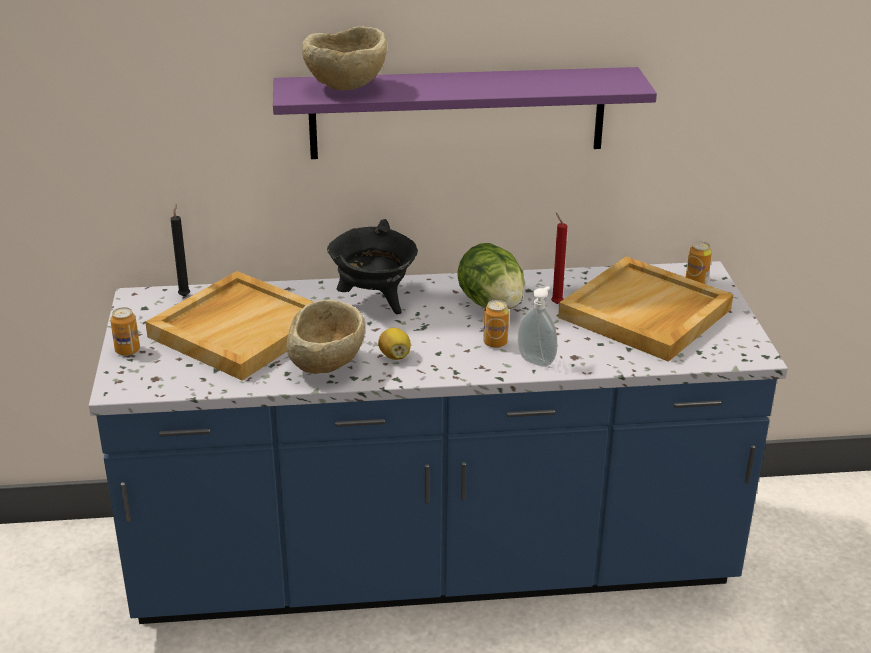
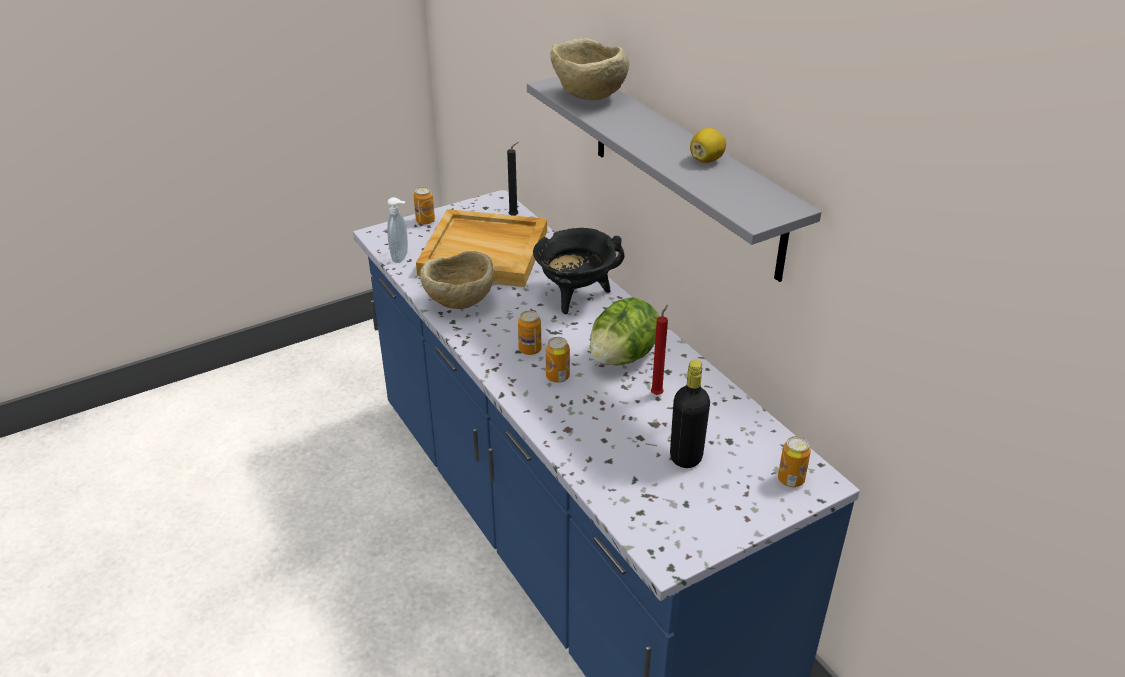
camera: 65 degrees right, 5 degrees up
purple shelf [273,67,657,159] -> grey shelf [527,76,821,282]
lemon [378,328,411,360] -> lemon moved to [690,128,726,163]
soap dispenser [518,286,557,367] -> soap dispenser moved to [387,197,408,263]
beige tray [558,256,734,362] -> black bottle [670,360,710,468]
none -> can [518,311,541,355]

